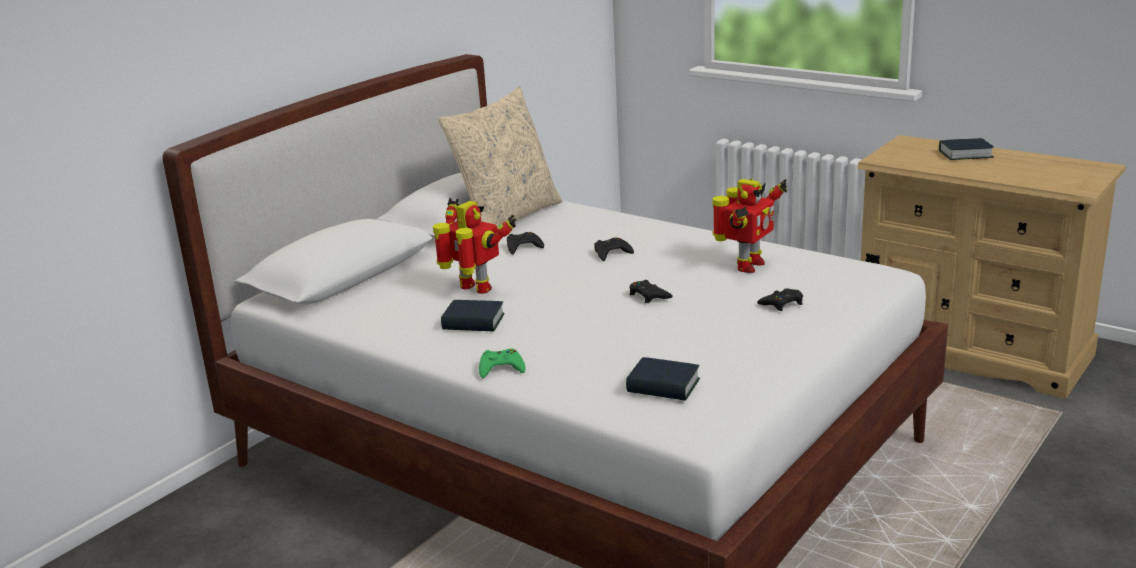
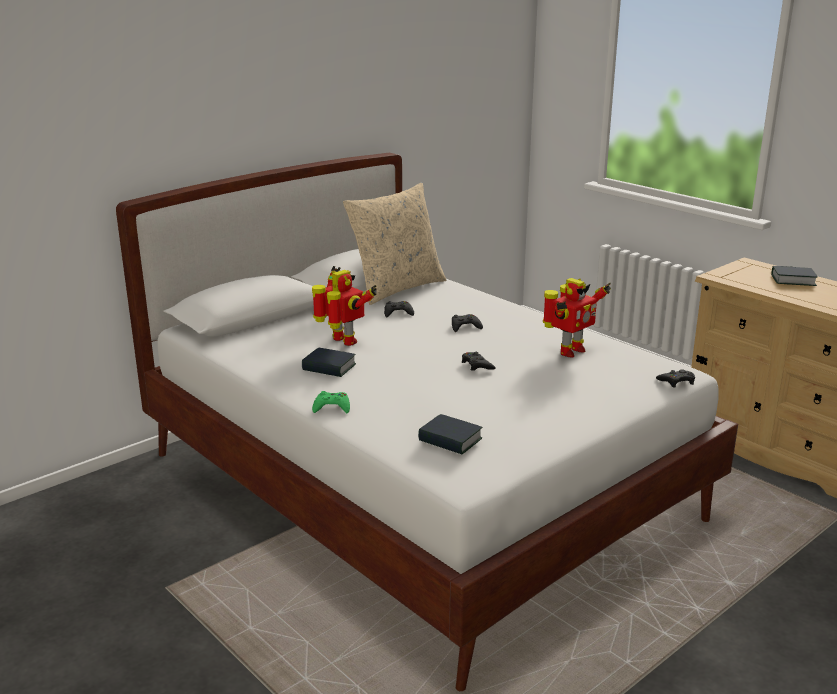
camera: 10 degrees right, 0 degrees up
black game controller [757,288,803,311] -> black game controller moved to [656,369,695,388]

